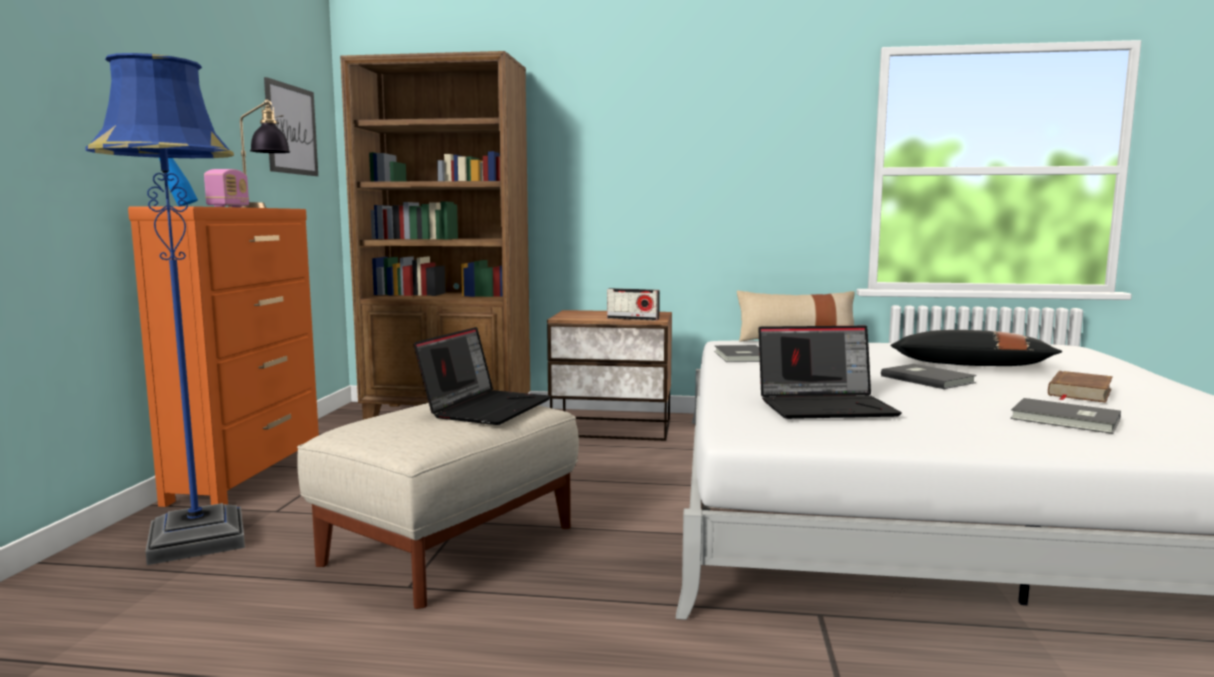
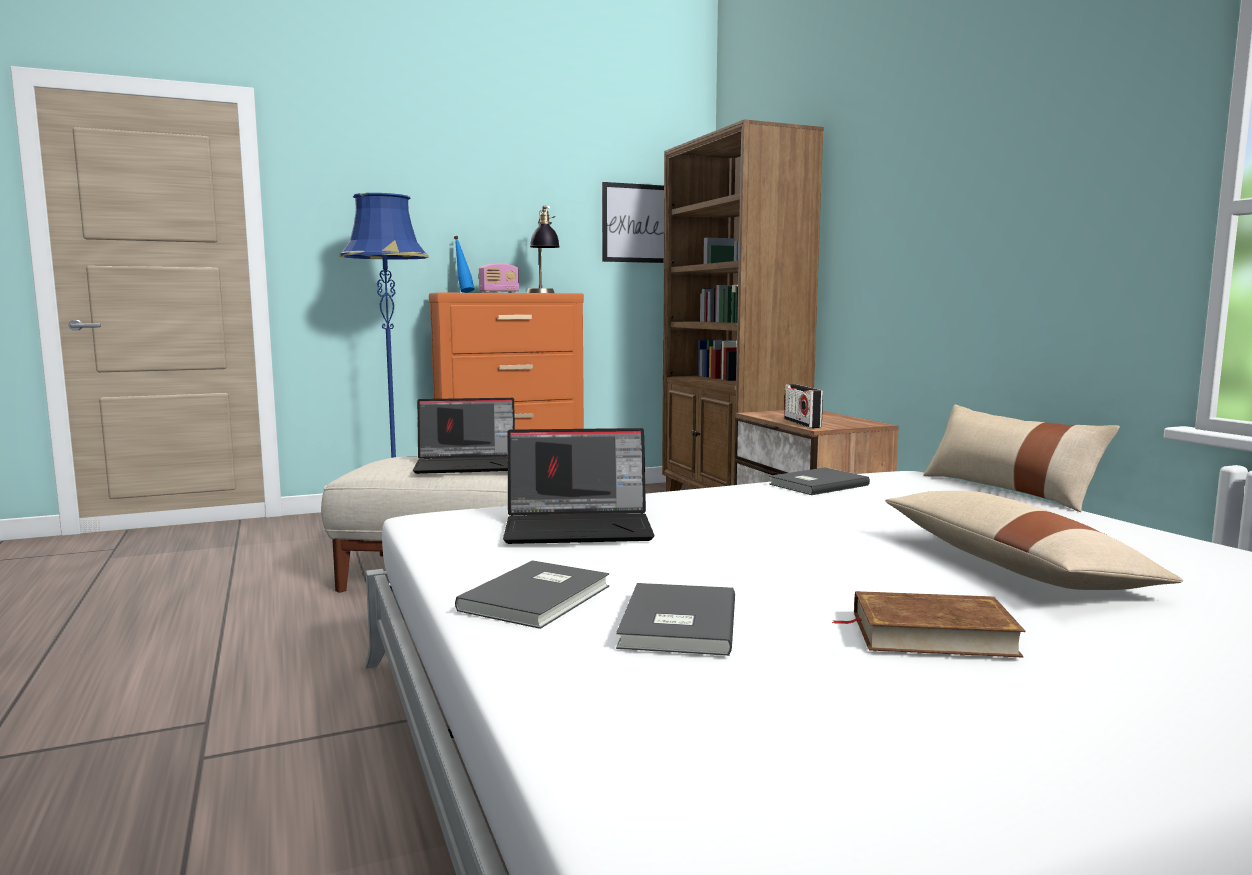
camera: 60 degrees right, 0 degrees up
laptop [758,326,902,419] -> laptop turned 60 degrees counterclockwise [503,428,655,544]
grey book [881,364,977,389] -> grey book moved to [455,560,609,629]
black pillow [890,330,1062,366] -> beige pillow [885,491,1183,590]

